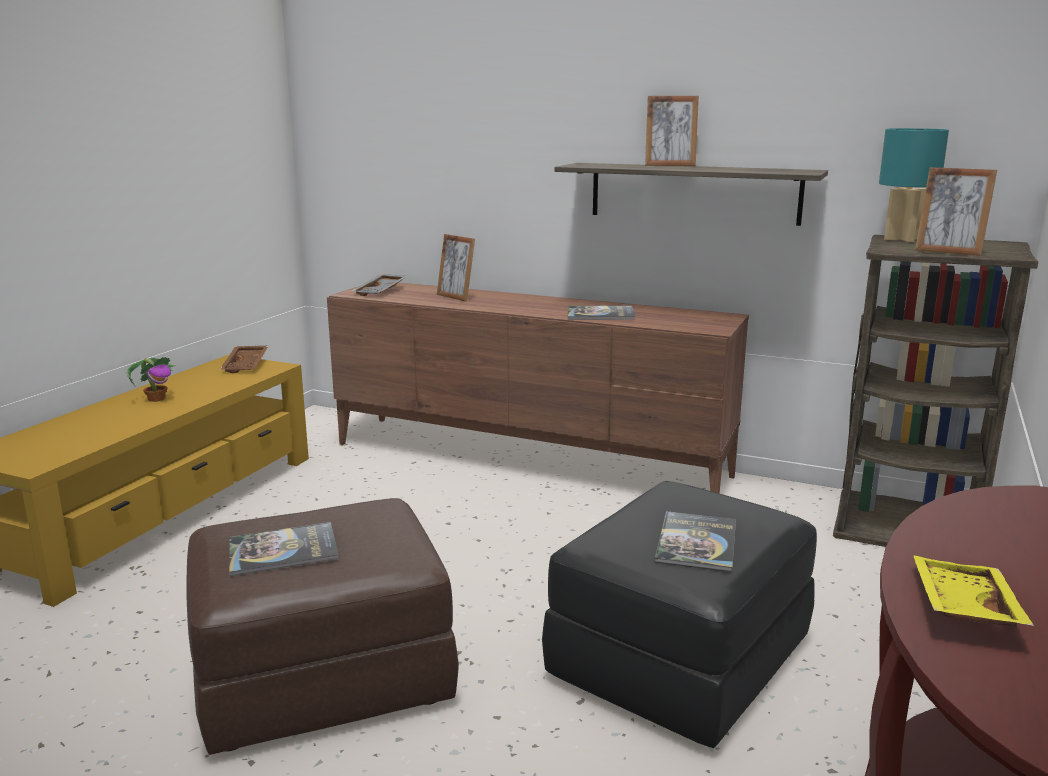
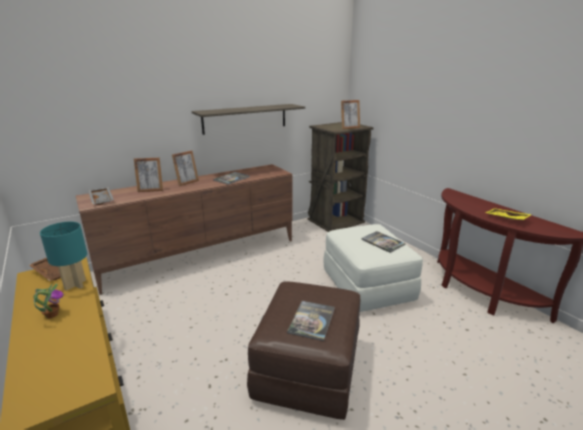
camera: 55 degrees left, 5 degrees up
black ottoman [542,481,817,748] -> white ottoman [323,224,423,312]
picture frame [645,96,699,166] -> picture frame moved to [172,150,199,186]
turquoise table lamp [879,128,949,242] -> turquoise table lamp moved to [40,222,87,291]

